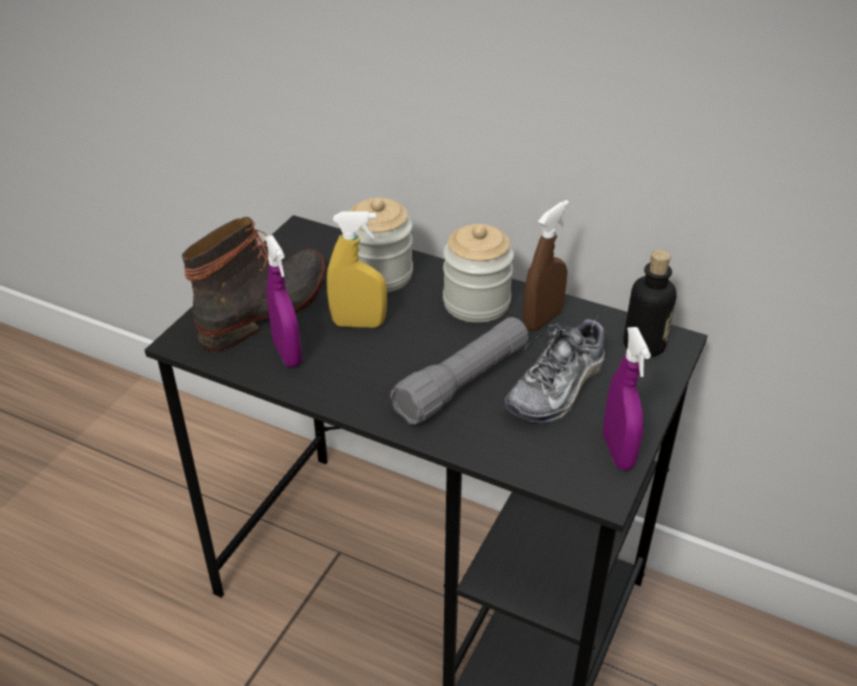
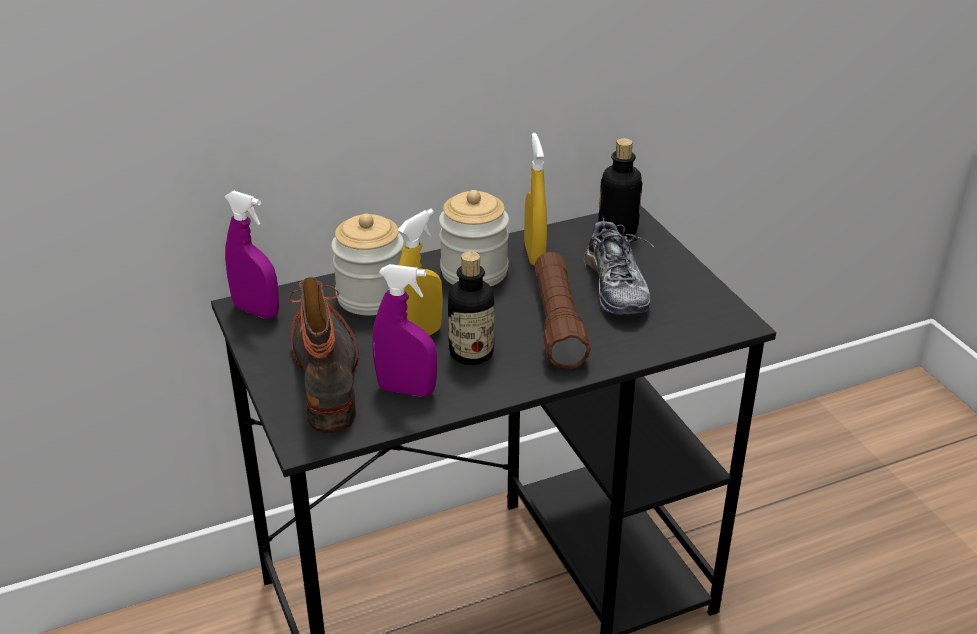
camera: 50 degrees left, 5 degrees down
grey flashlight [390,317,529,425] -> brown flashlight [535,252,591,369]
brown spray bottle [523,200,569,331] -> yellow spray bottle [524,133,547,266]
purple spray bottle [603,327,651,470] -> purple spray bottle moved to [224,191,279,319]
none -> bottle [448,251,494,365]

